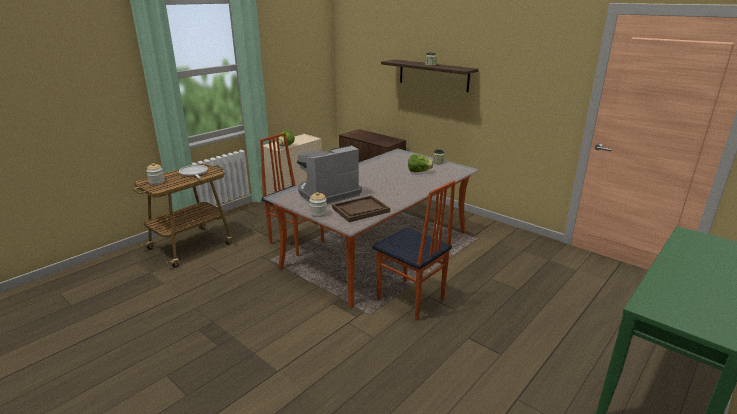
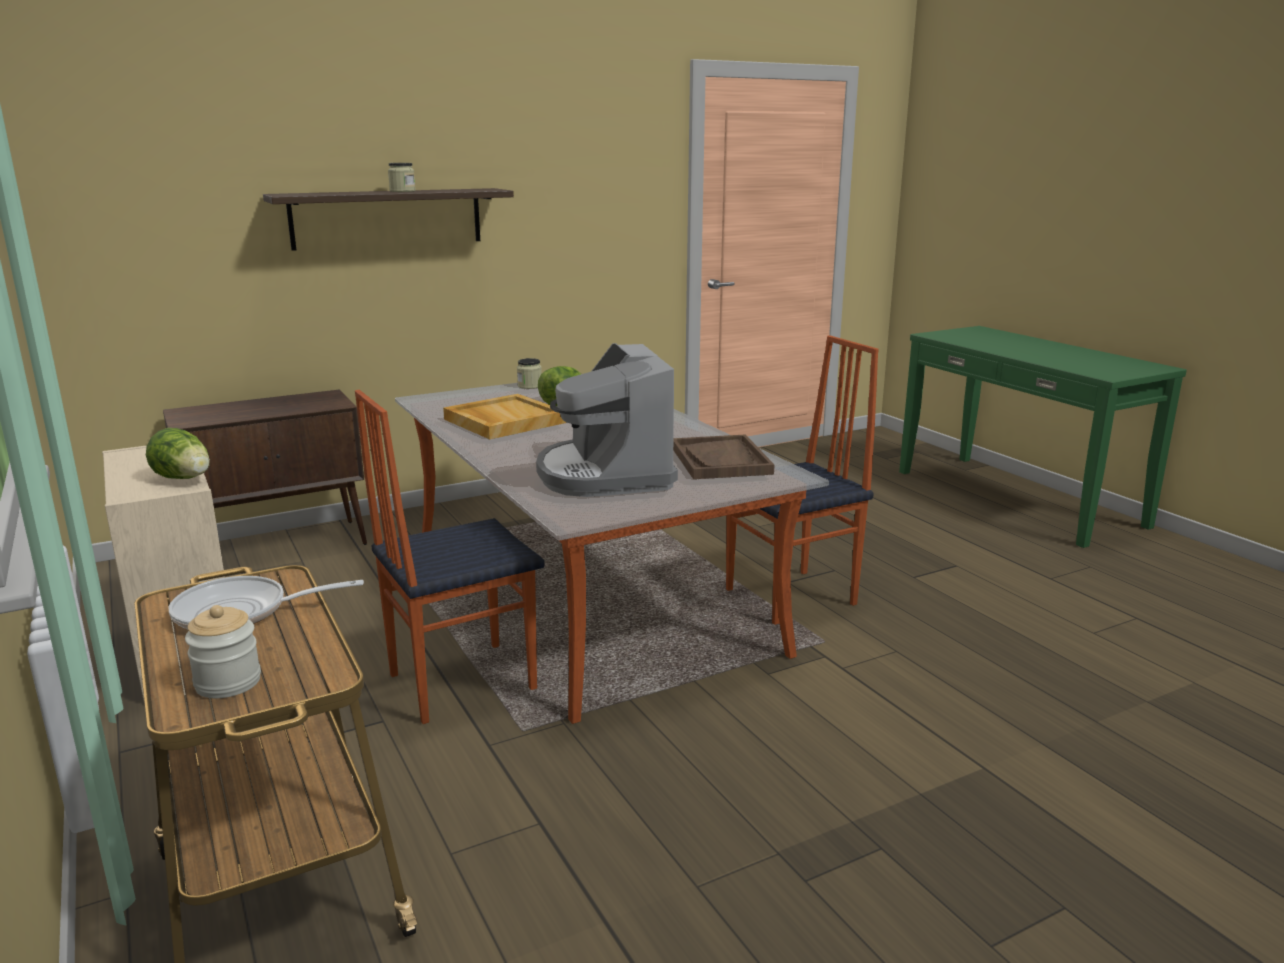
camera: 70 degrees left, 5 degrees down
jar [309,192,327,217] -> none
none -> beige tray [443,394,566,439]

